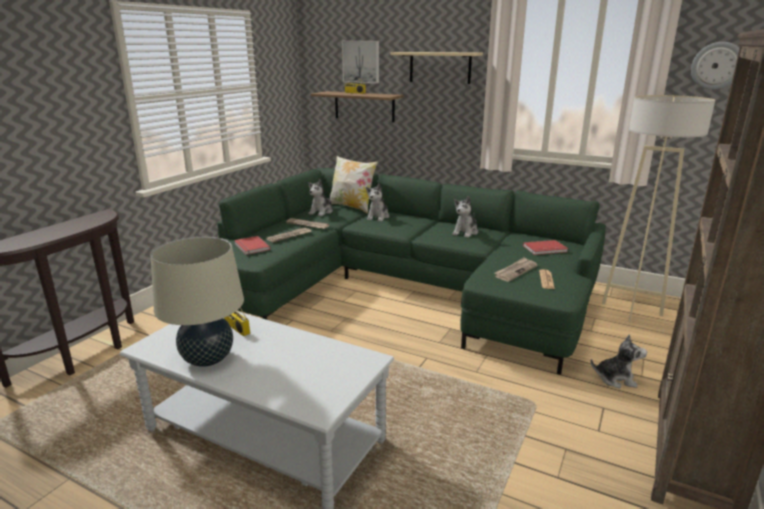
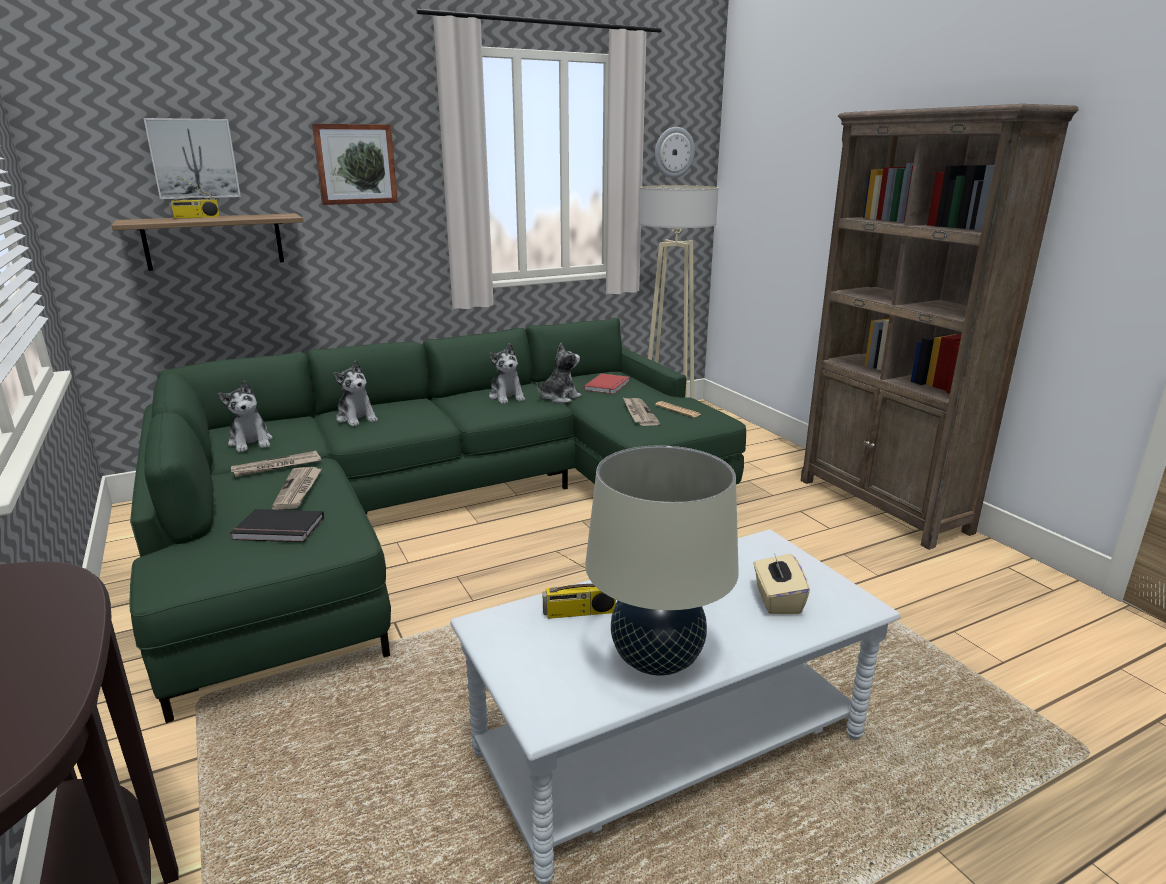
camera: 55 degrees left, 0 degrees up
red book [234,236,270,255] -> black book [230,509,324,542]
pillow [330,156,378,213] -> none
beige shelf [390,52,483,84] -> picture [312,124,398,205]
plush toy [590,334,647,389] -> plush toy moved to [537,343,581,403]
none -> beige tissue box [754,553,810,614]

